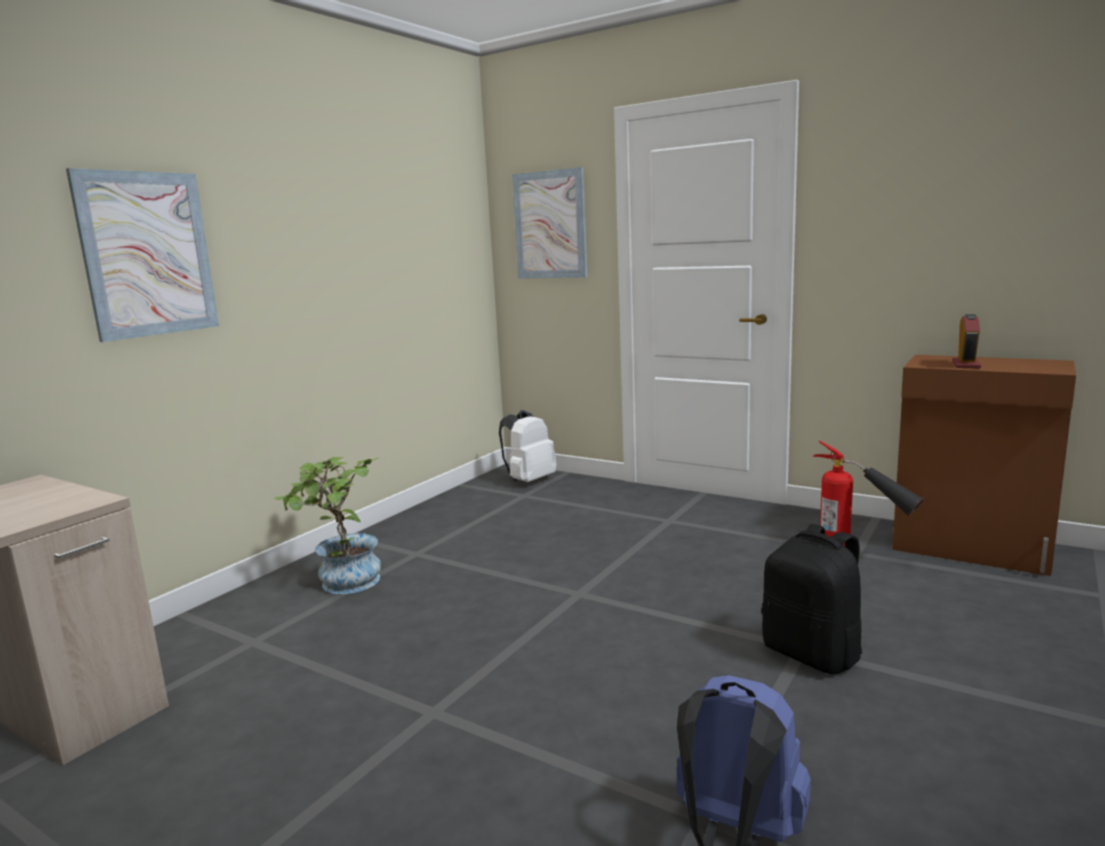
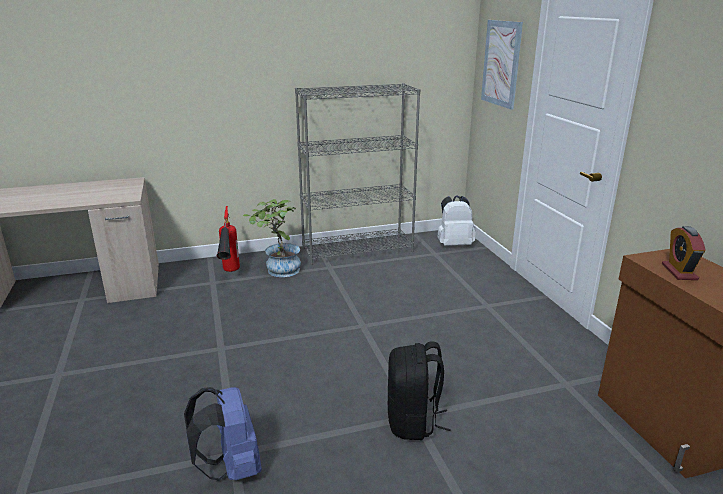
camera: 40 degrees right, 10 degrees up
picture [66,168,219,342] -> none
fire extinguisher [813,441,924,546] -> fire extinguisher moved to [217,206,240,272]
alarm clock [952,314,981,368] -> alarm clock turned 120 degrees clockwise [662,226,705,280]
none -> grey bookcase [295,83,420,265]

